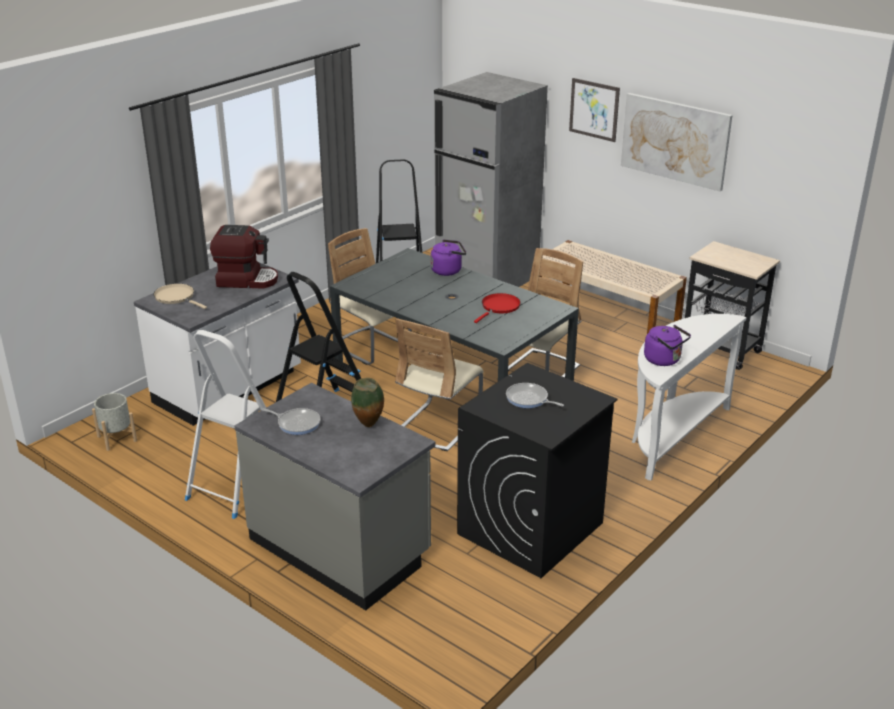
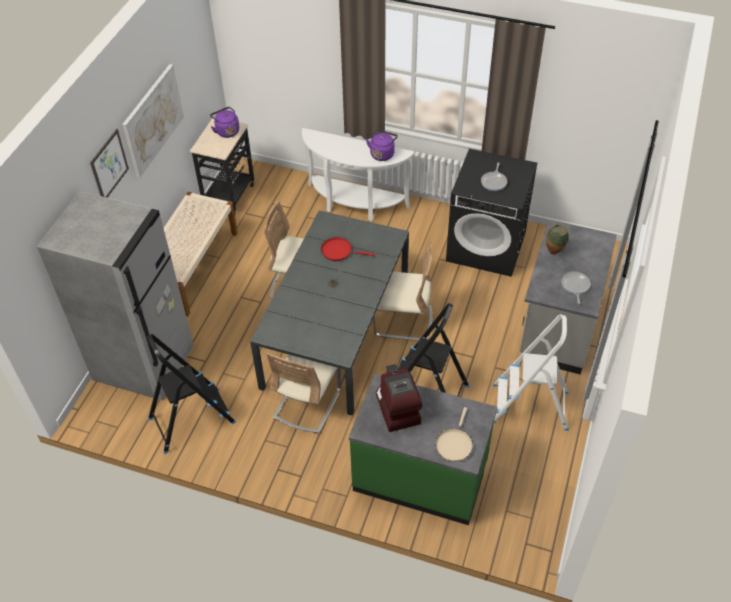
camera: 110 degrees left, 20 degrees up
grey planter [92,393,137,451] -> none
white counter [134,262,301,426] -> green counter [349,374,498,525]
purple kettle [431,239,466,276] -> purple kettle moved to [210,107,239,138]

